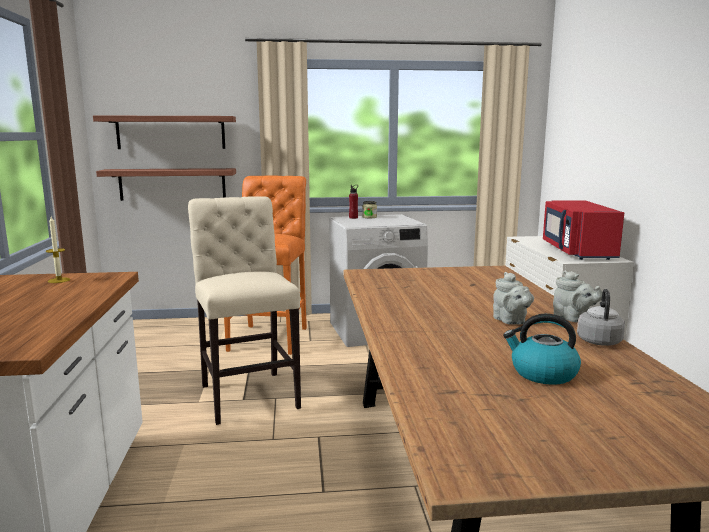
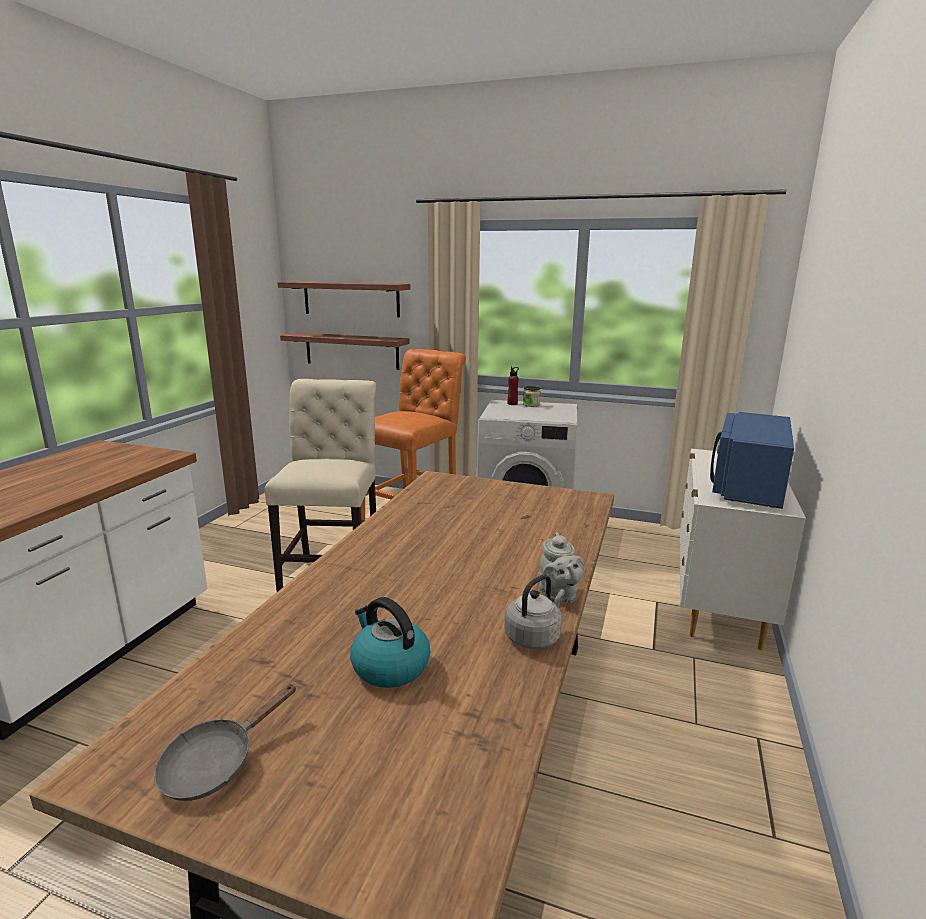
camera: 25 degrees right, 5 degrees up
candle [46,217,70,283] -> none
grey teapot [493,272,534,325] -> none
red microwave [543,200,624,260] -> blue microwave [710,412,794,509]
none -> grey frying pan [154,684,297,801]

